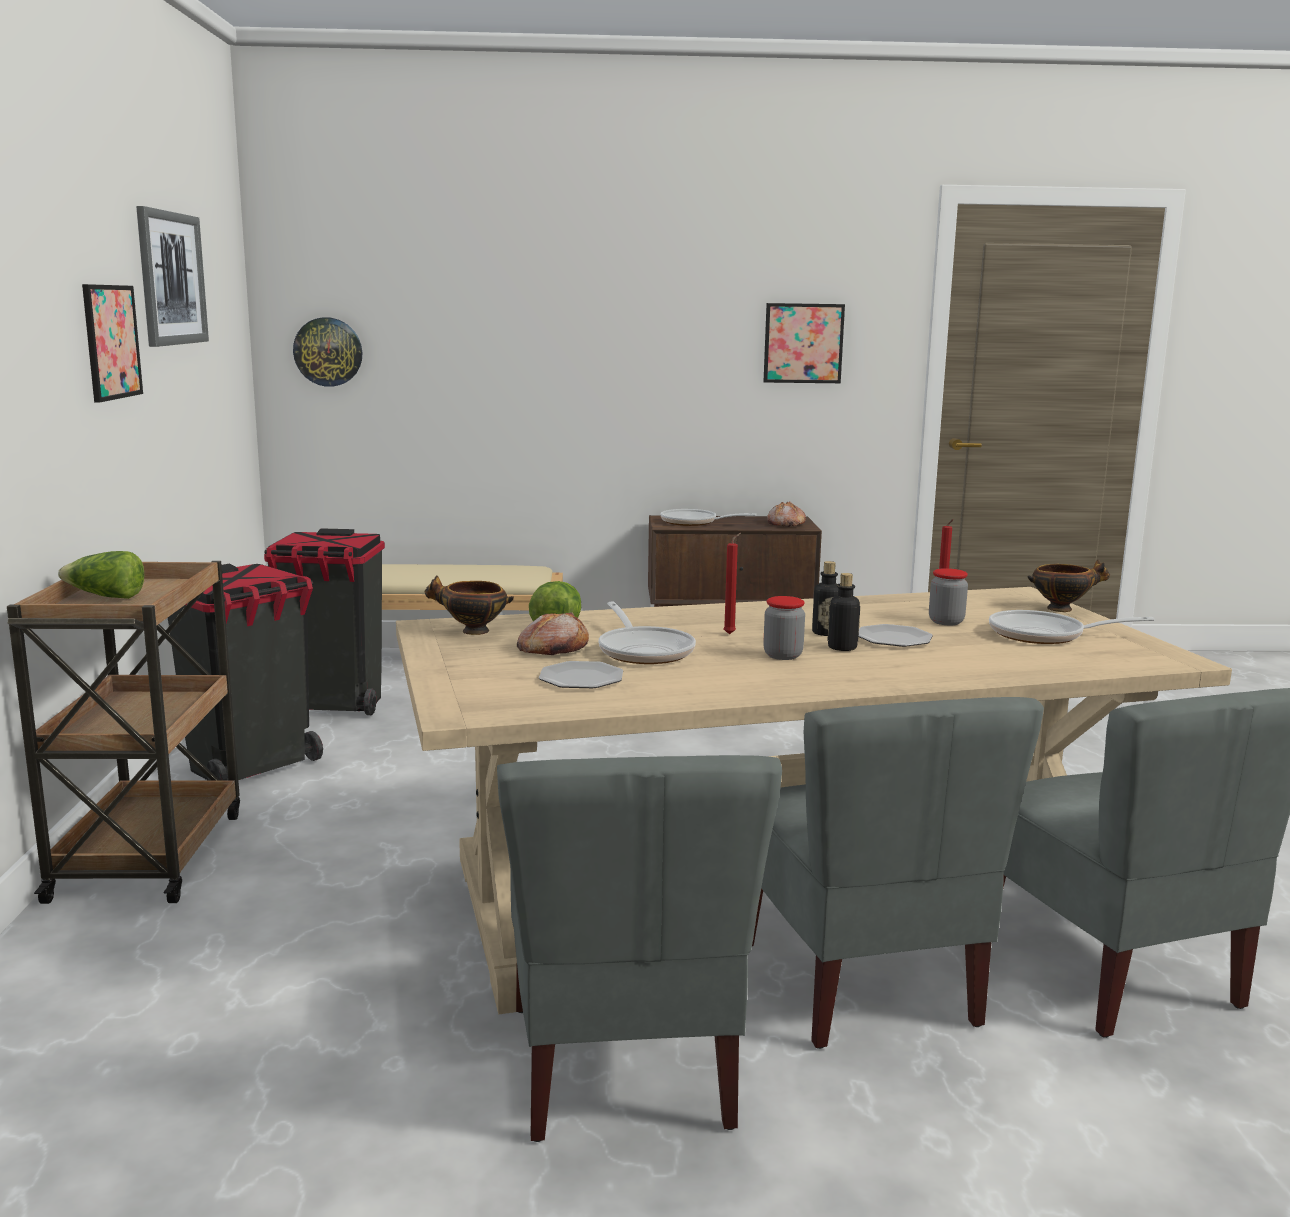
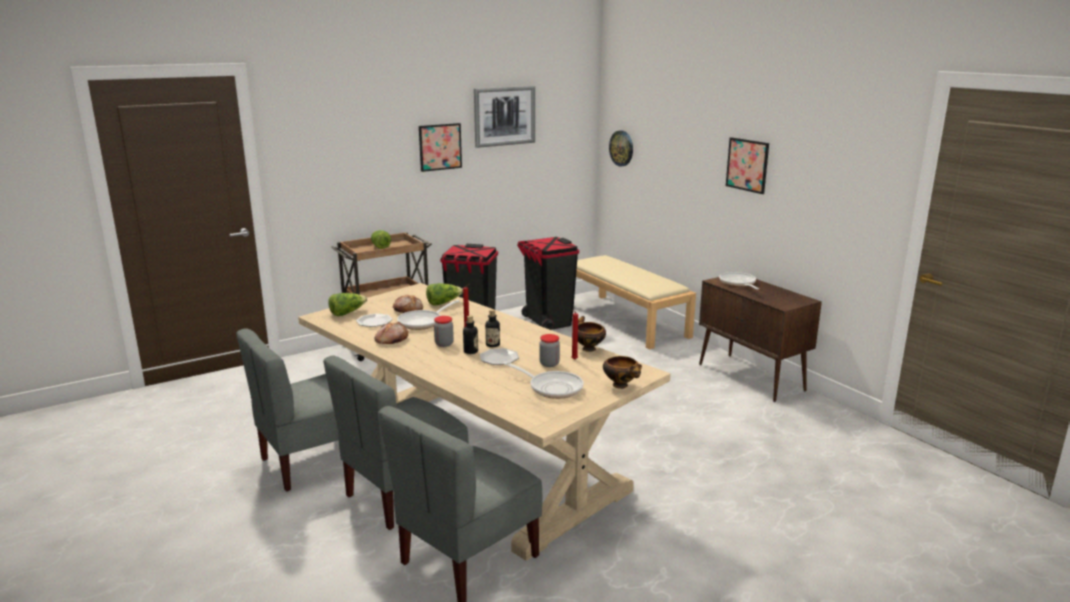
camera: 60 degrees right, 5 degrees up
bowl [424,575,514,635] -> bowl moved to [578,316,606,352]
picture [763,303,845,383] -> picture moved to [726,137,769,194]
bread [767,501,806,527] -> bread moved to [374,322,408,344]
frying pan [989,610,1155,644] -> frying pan turned 150 degrees clockwise [503,362,584,399]
none -> lettuce [328,293,367,316]

